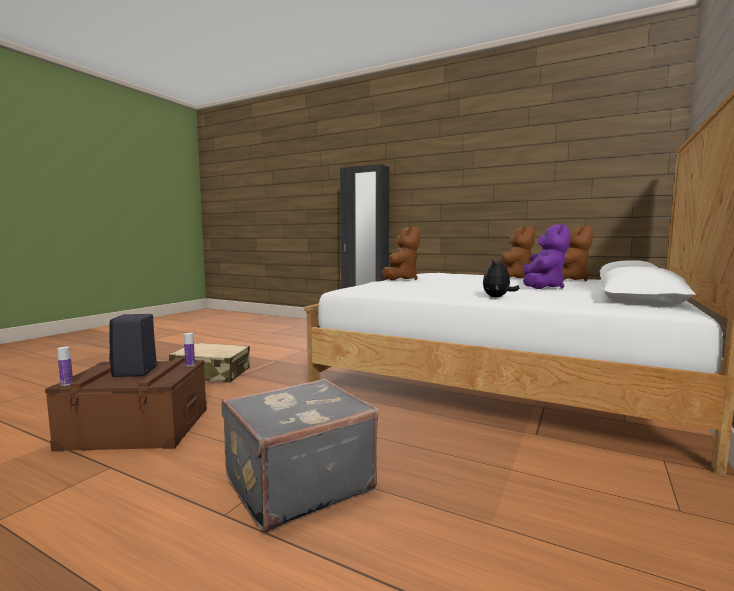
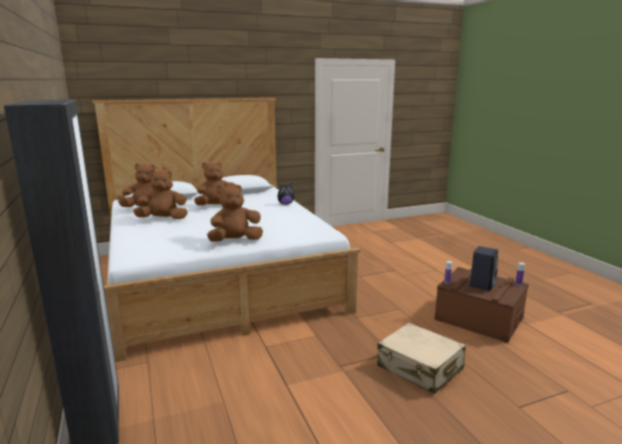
camera: 140 degrees left, 10 degrees up
grey suitcase [221,378,379,533] -> none
purple plush toy [523,224,570,289] -> brown plush toy [194,162,236,205]

